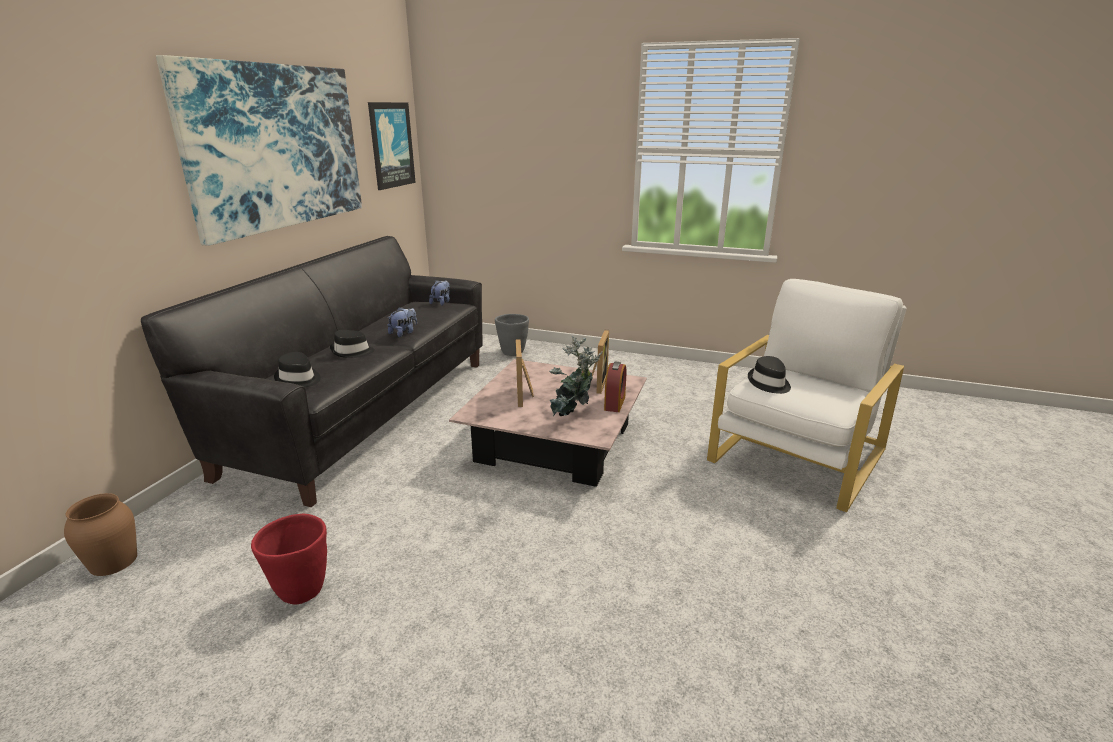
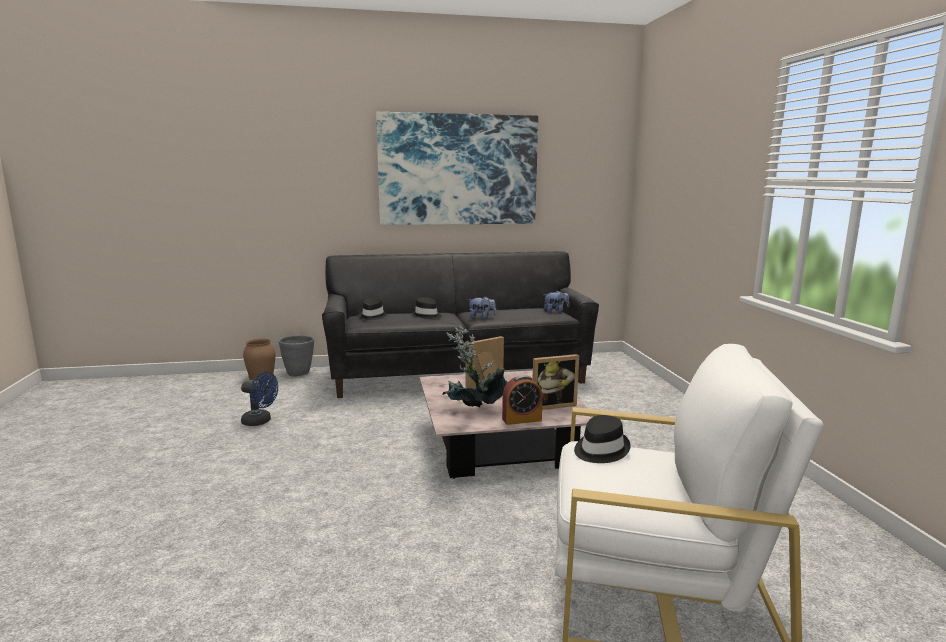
camera: 60 degrees right, 10 degrees down
red planter [251,514,327,604] -> blue fan [241,372,278,426]
picture [368,102,416,190] -> none
grey planter [495,314,529,356] -> grey planter moved to [279,335,314,376]

